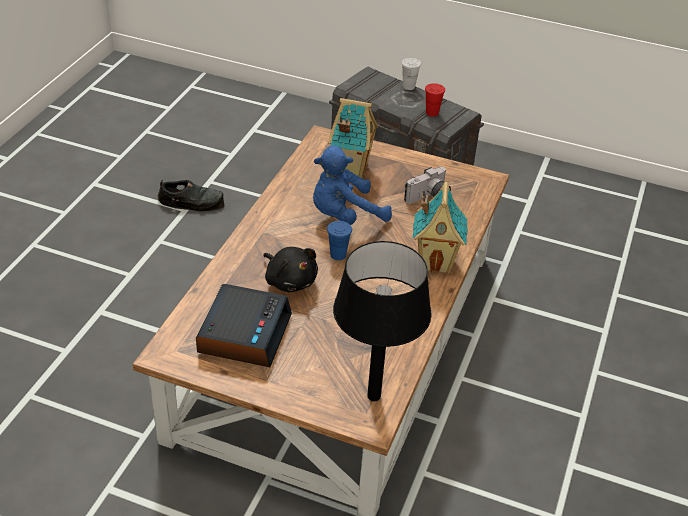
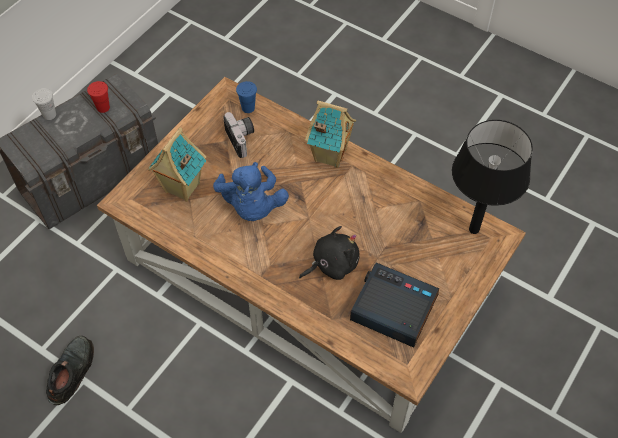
camera: 75 degrees left, 15 degrees up
blue cup [327,221,352,260] -> blue cup moved to [236,81,257,113]

